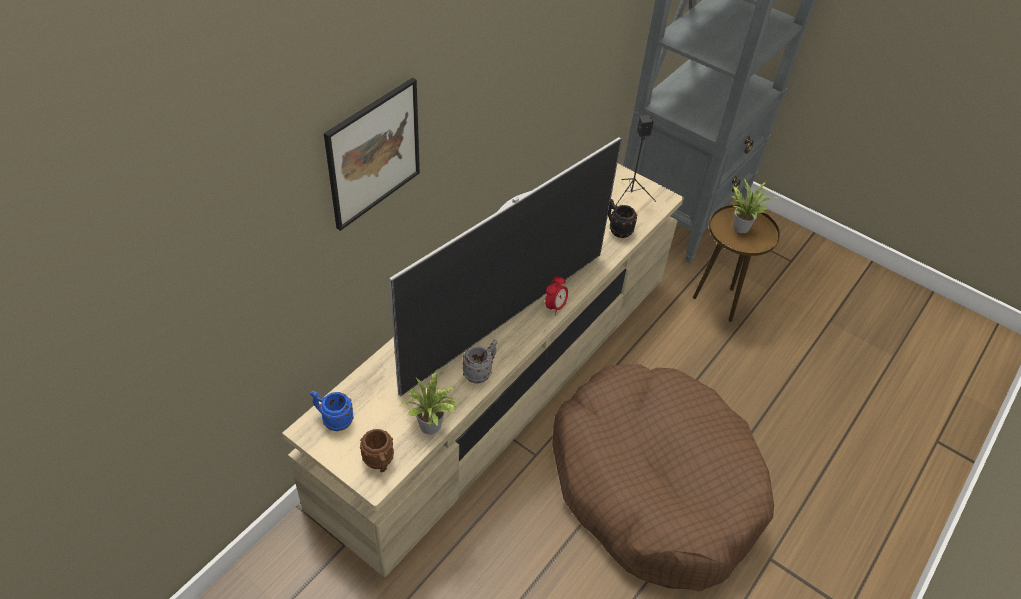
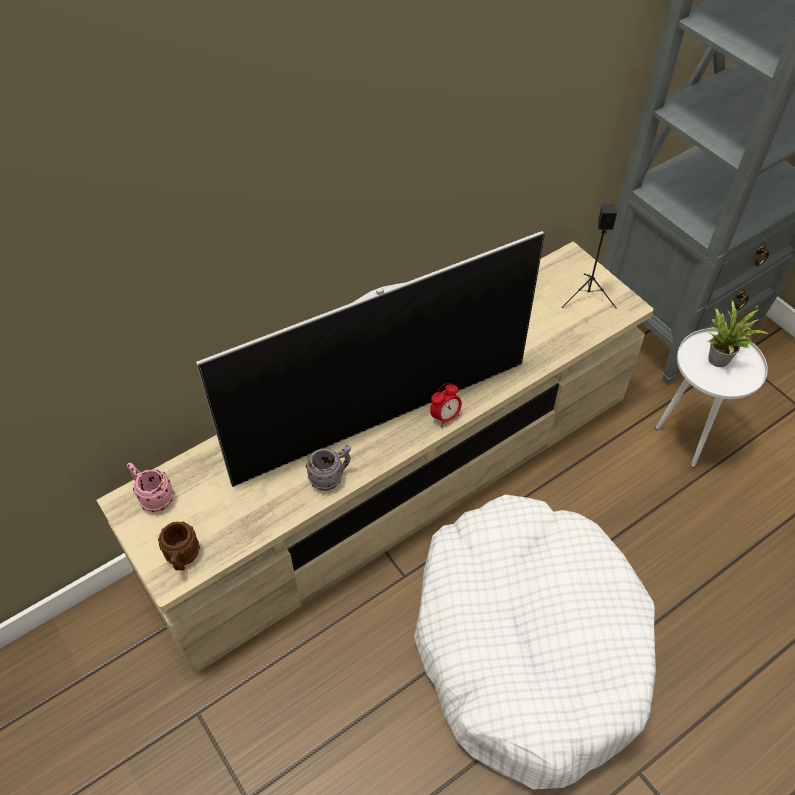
camera: 20 degrees right, 5 degrees up
blue mug [310,391,354,431] -> pink mug [127,463,174,512]
picture [324,77,420,231] -> none
potted plant [398,370,460,434] -> none
brown dog bed [552,364,774,591] -> white dog bed [414,495,656,789]
black mug [608,199,637,238] -> none
brown side table [693,205,780,322] -> white side table [655,328,768,468]

